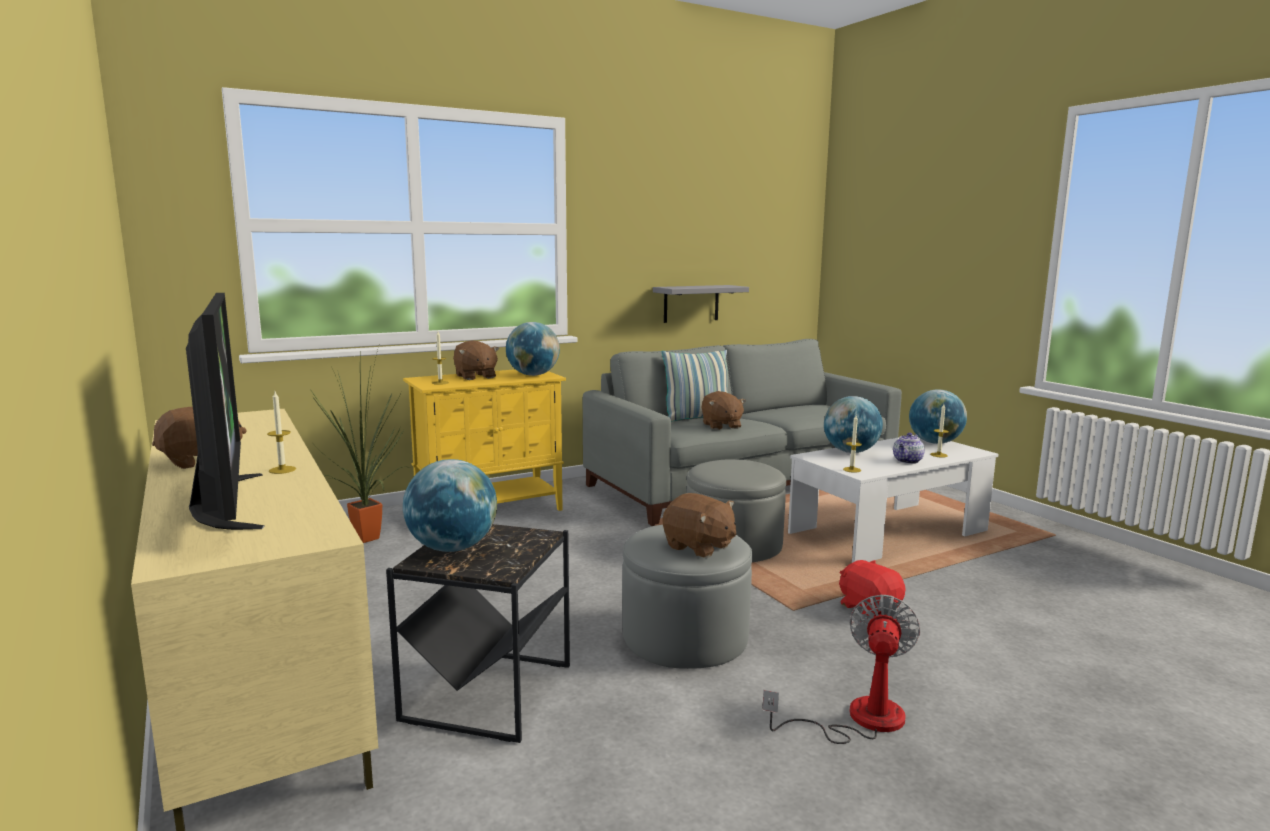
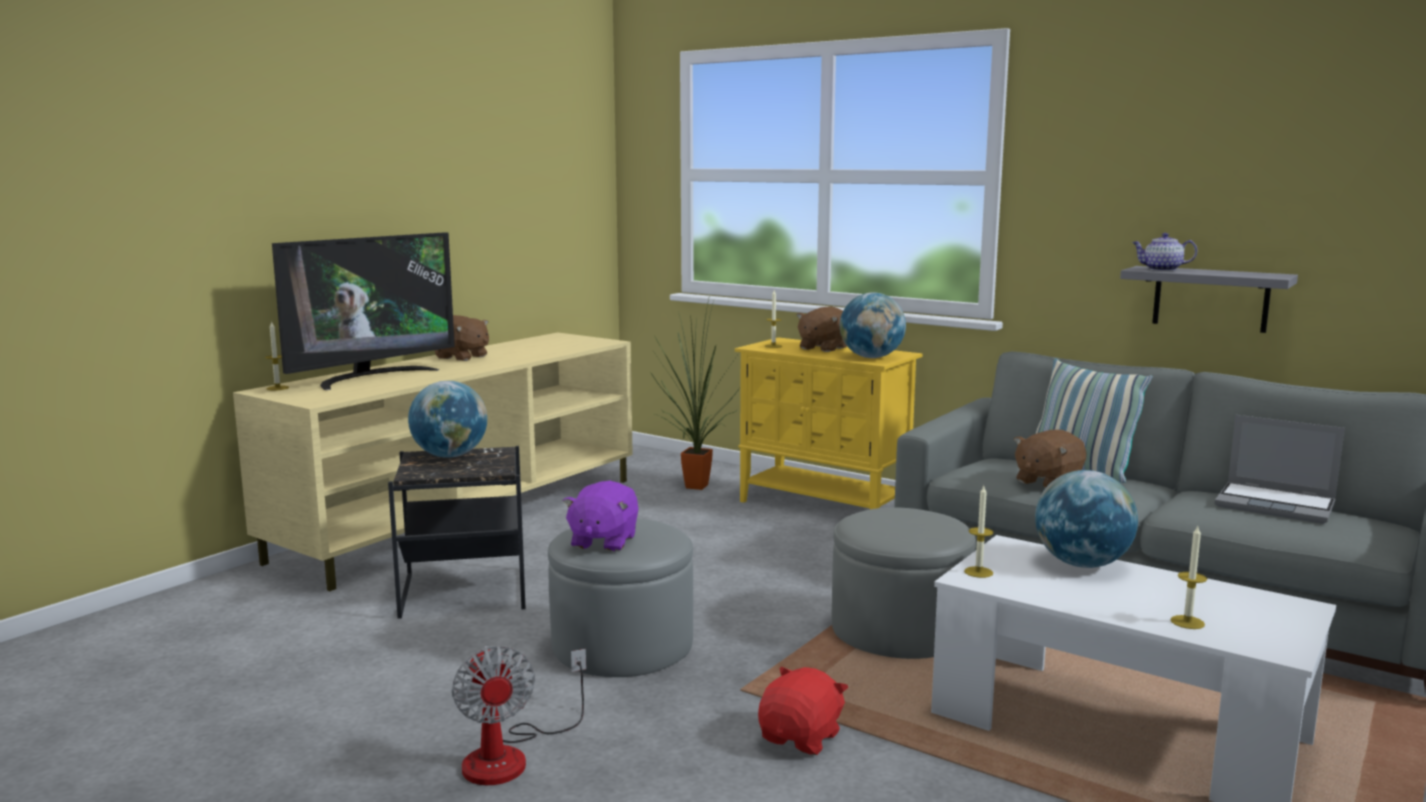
camera: 65 degrees right, 0 degrees up
candle [267,392,296,474] -> candle moved to [265,321,289,391]
brown plush toy [663,493,736,558] -> purple plush toy [563,481,639,552]
fan [762,595,920,744] -> fan turned 75 degrees clockwise [452,646,586,785]
teapot [893,433,925,464] -> teapot moved to [1132,233,1197,271]
globe [909,390,967,444] -> none
none -> laptop [1215,415,1345,524]

